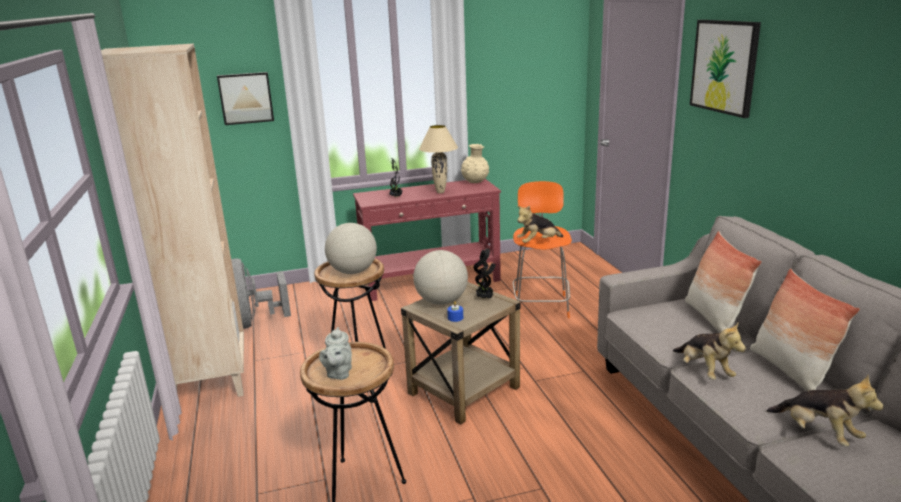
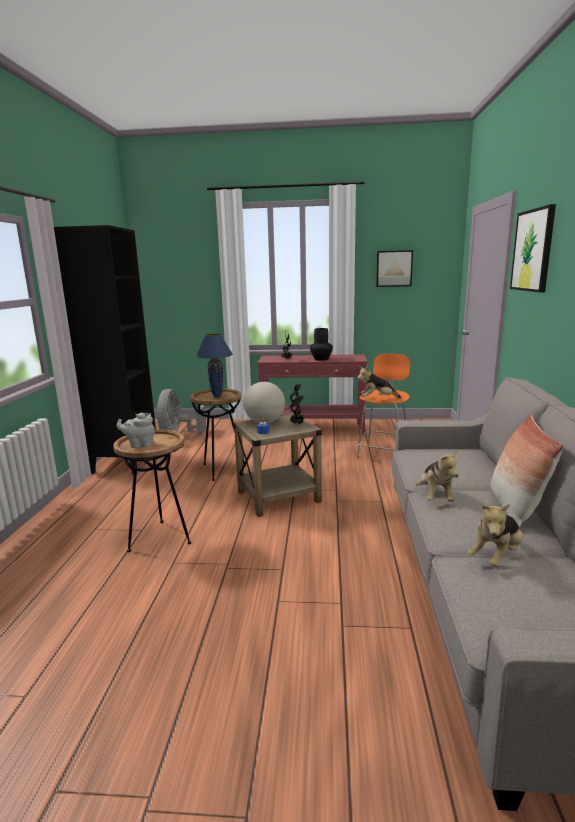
camera: 20 degrees right, 5 degrees down
beige bookcase [101,44,244,397] -> black bookcase [54,225,156,475]
picture [217,72,274,125] -> picture moved to [376,250,413,287]
grey teapot [319,327,352,380] -> grey teapot turned 60 degrees clockwise [117,413,155,448]
globe [325,223,377,274] -> blue table lamp [196,334,233,398]
beige table lamp [419,125,458,193] -> black vase [310,328,333,361]
beige vase [461,144,489,183] -> none
pillow [685,231,762,333] -> none
plush toy [766,375,884,447] -> plush toy turned 60 degrees clockwise [467,504,523,567]

